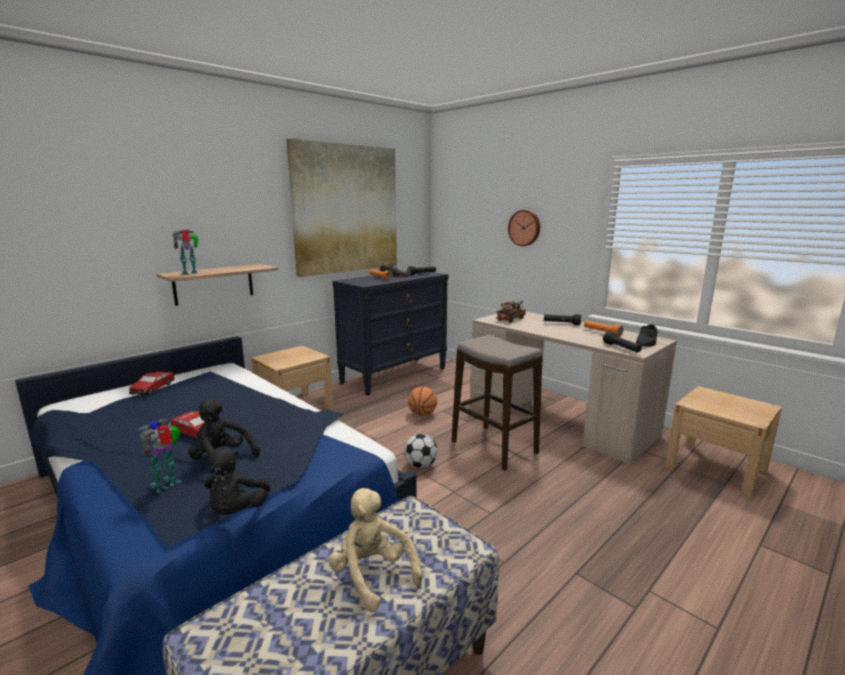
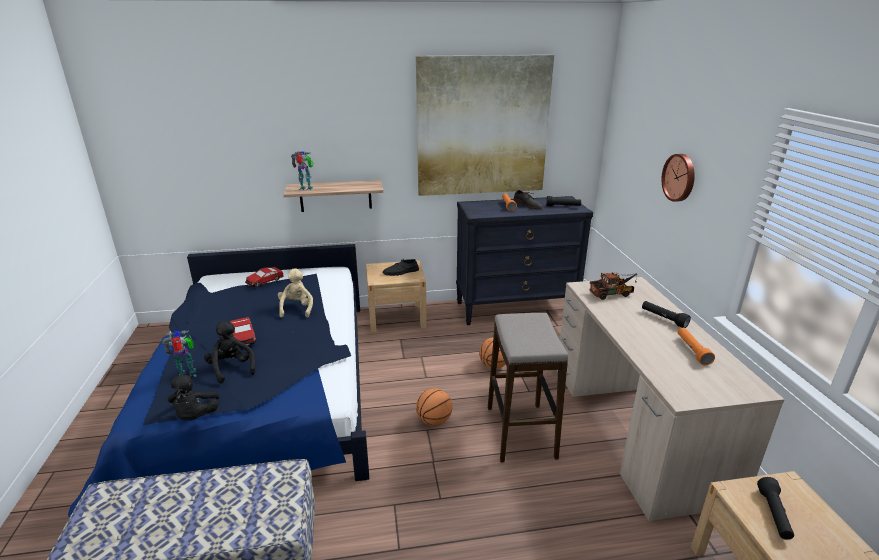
camera: 35 degrees right, 10 degrees up
black plush toy [204,449,271,515] -> black plush toy turned 45 degrees counterclockwise [168,374,220,421]
beige plush toy [328,488,422,613] -> beige plush toy moved to [278,268,313,318]
football [404,434,437,468] -> basketball [416,389,453,426]
black flashlight [603,331,642,353] -> black flashlight moved to [757,477,794,540]
black shoe [636,324,658,347] -> black shoe moved to [383,259,419,276]

